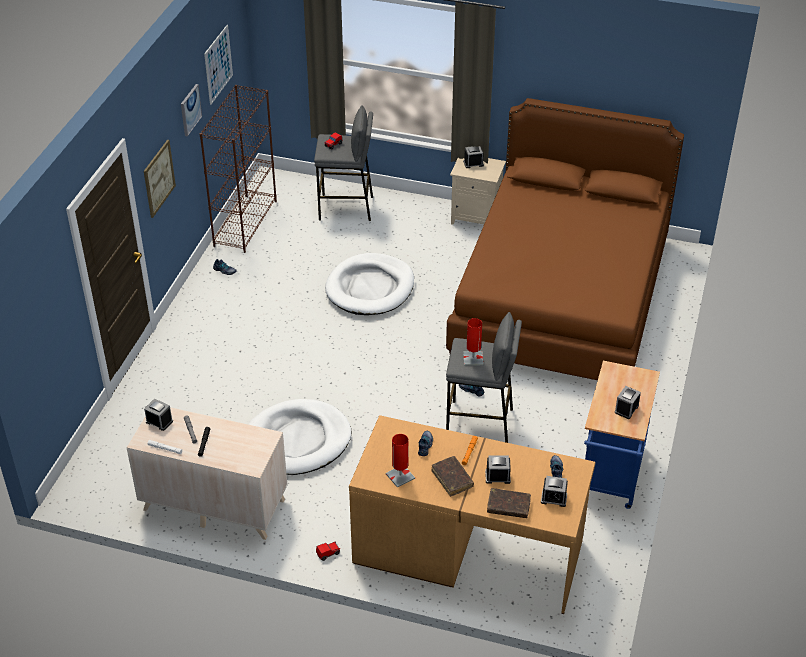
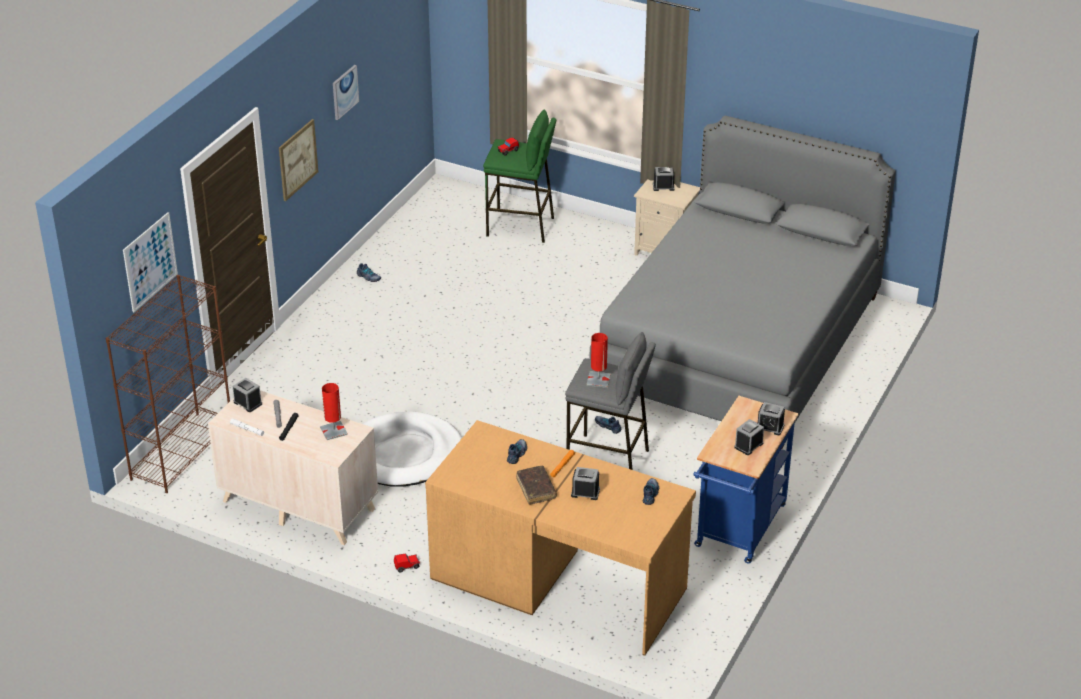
camera: 10 degrees right, 5 degrees down
brown bookcase [200,85,277,253] -> brown bookcase moved to [106,275,230,493]
picture [204,25,233,105] -> picture moved to [123,212,178,312]
grey stool [314,105,373,221] -> green stool [483,109,556,243]
white dog bed [325,253,414,315] -> none
red table lamp [386,434,415,488] -> red table lamp moved to [320,383,348,440]
brown bed [446,98,684,380] -> grey bed [590,116,896,448]
brown book [487,488,531,518] -> none
alarm clock [541,476,568,507] -> alarm clock moved to [758,402,785,436]

